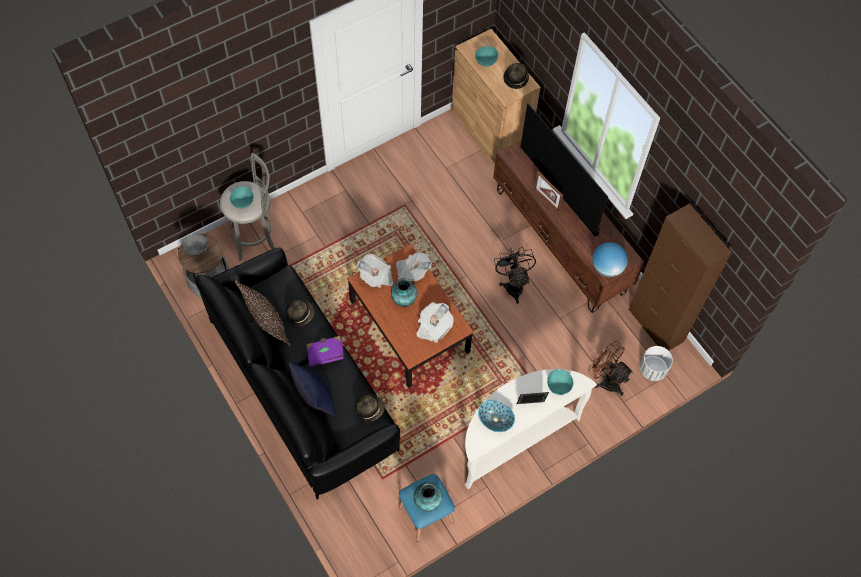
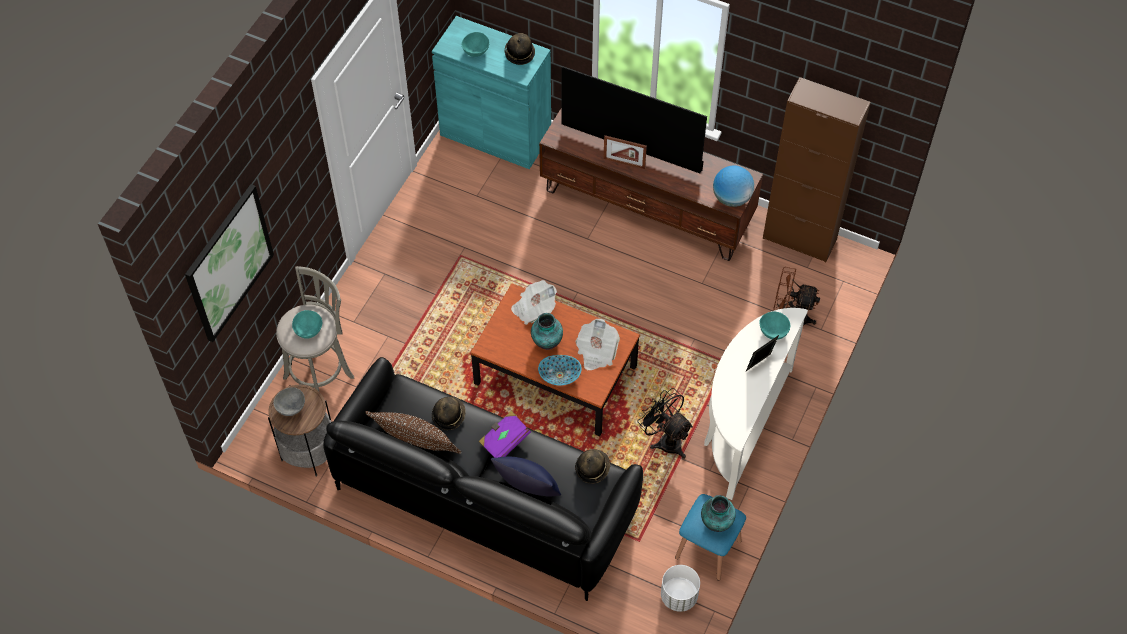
camera: 30 degrees left, 5 degrees down
newspaper [357,254,393,288] -> none
brown cabinet [451,29,540,167] -> turquoise cabinet [432,16,551,169]
bowl [478,400,515,432] -> bowl moved to [538,355,582,385]
black fan [494,247,536,304] -> black fan moved to [638,388,693,459]
white planter [640,346,673,381] -> white planter moved to [661,565,700,612]
none -> picture [185,184,274,342]

